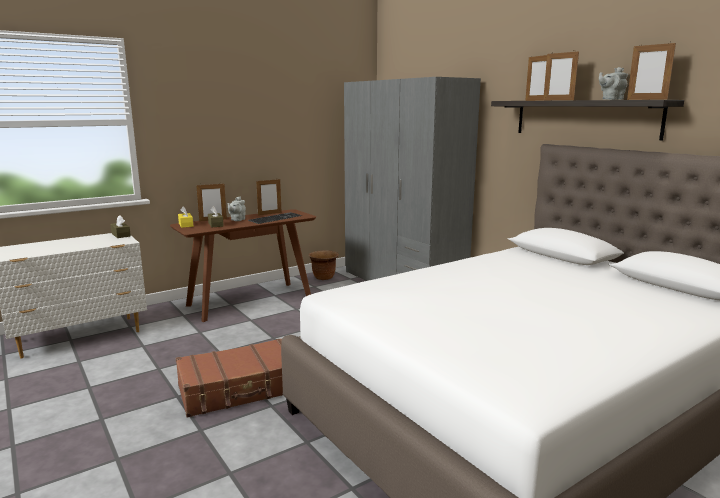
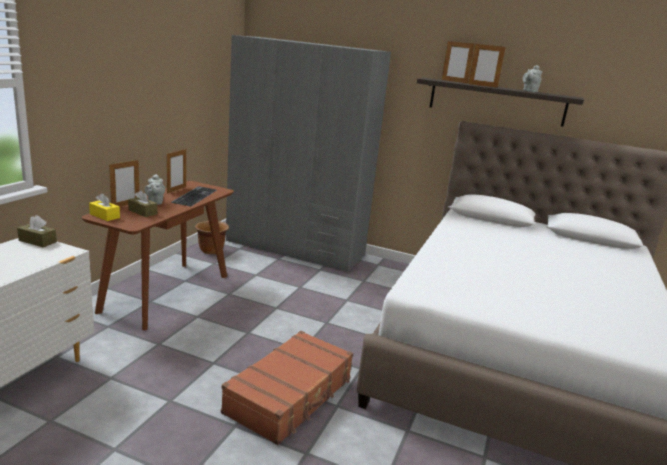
camera: 35 degrees left, 5 degrees up
picture frame [627,42,676,100] -> none

